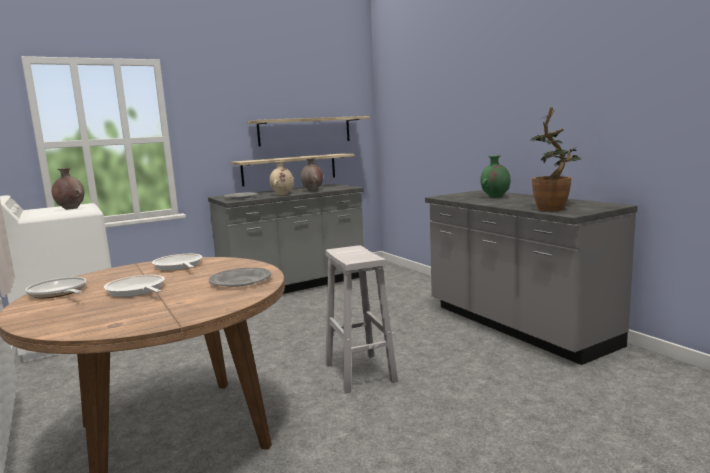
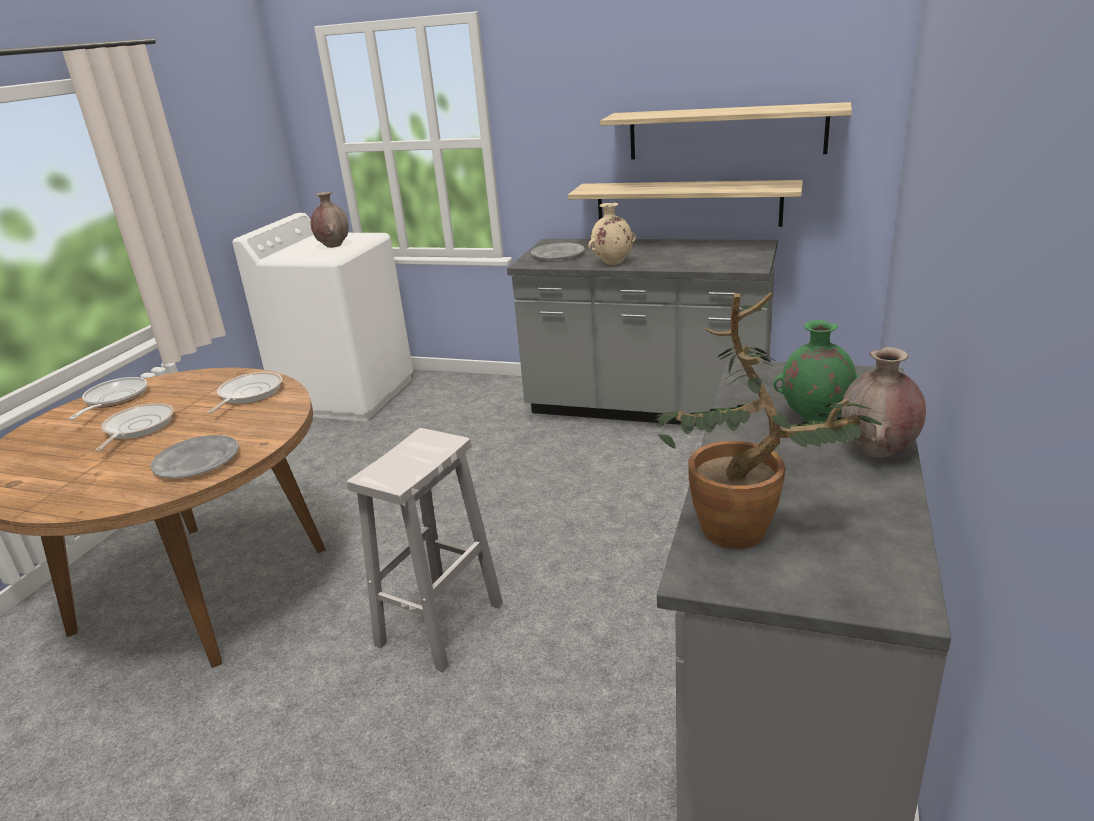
camera: 50 degrees right, 15 degrees up
brown vase [300,158,323,191] -> brown vase moved to [841,347,926,458]

